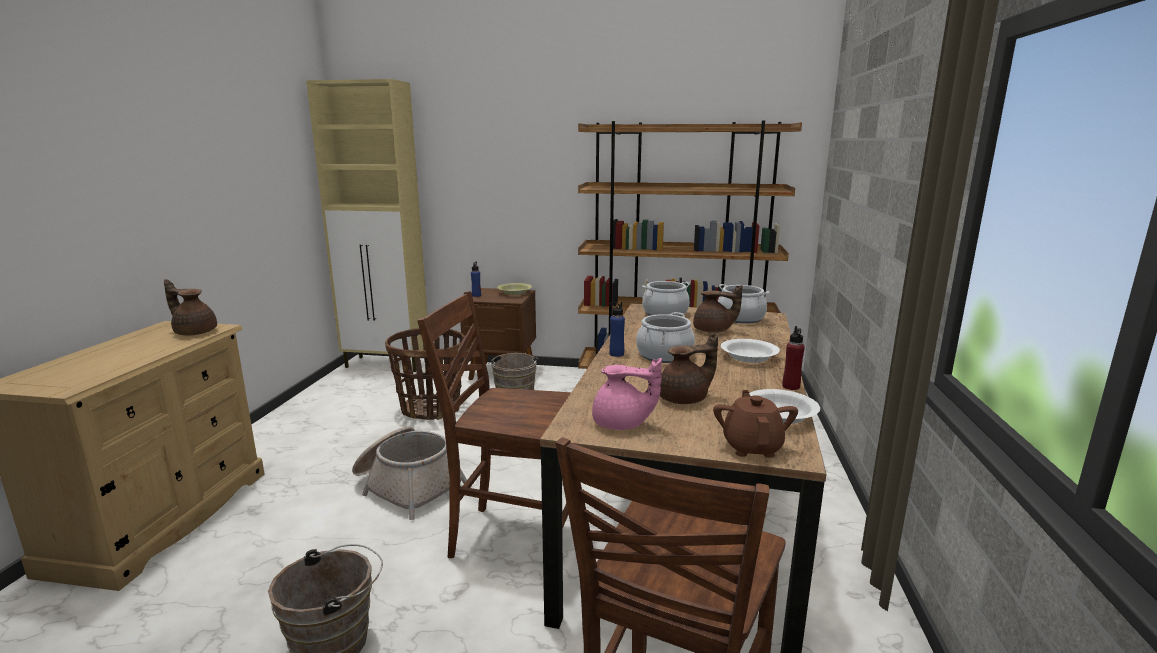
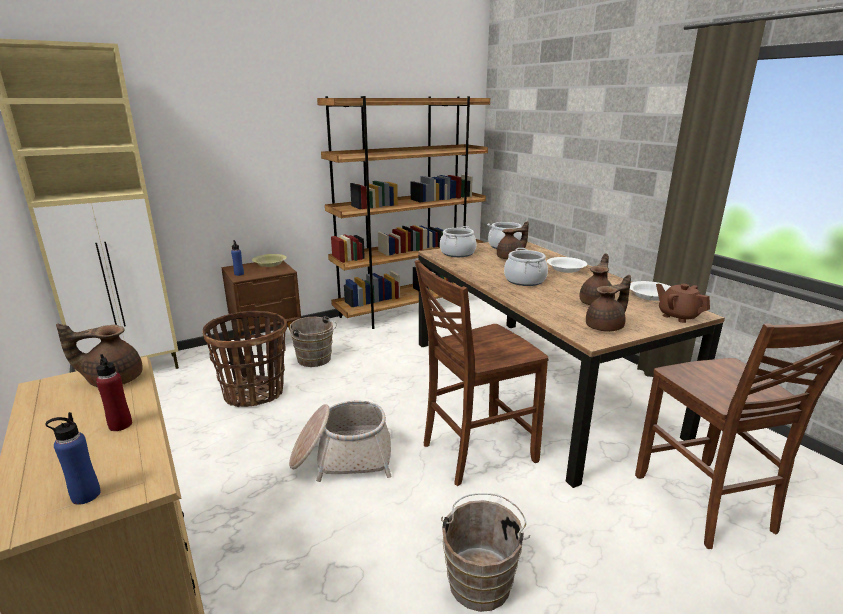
camera: 40 degrees left, 5 degrees up
pink teapot [592,358,662,430] -> brown teapot [586,275,631,332]
blue bottle [609,302,625,357] -> blue bottle moved to [46,412,101,505]
red bottle [782,326,805,390] -> red bottle moved to [96,354,132,431]

